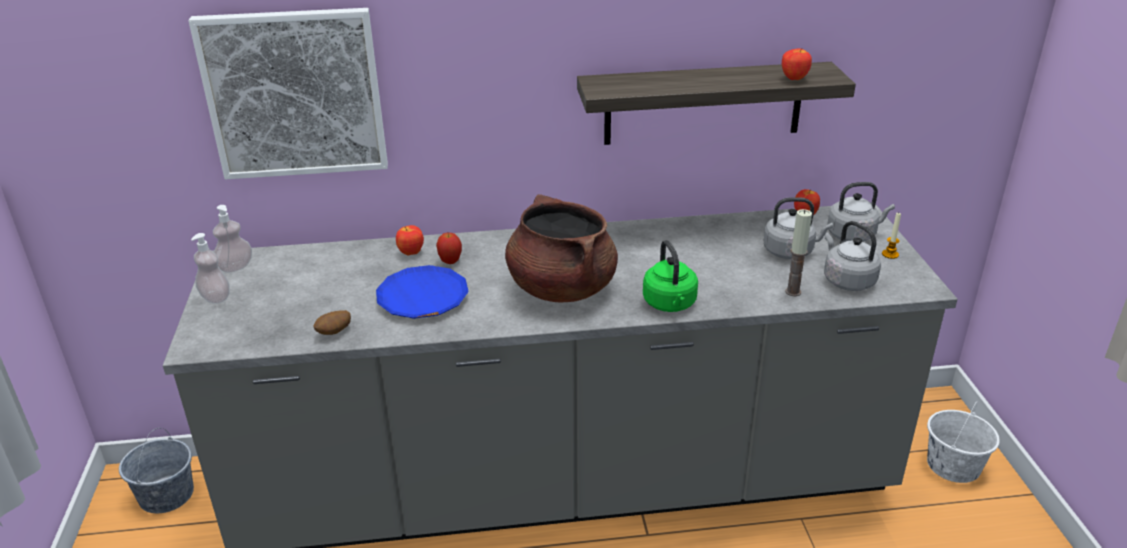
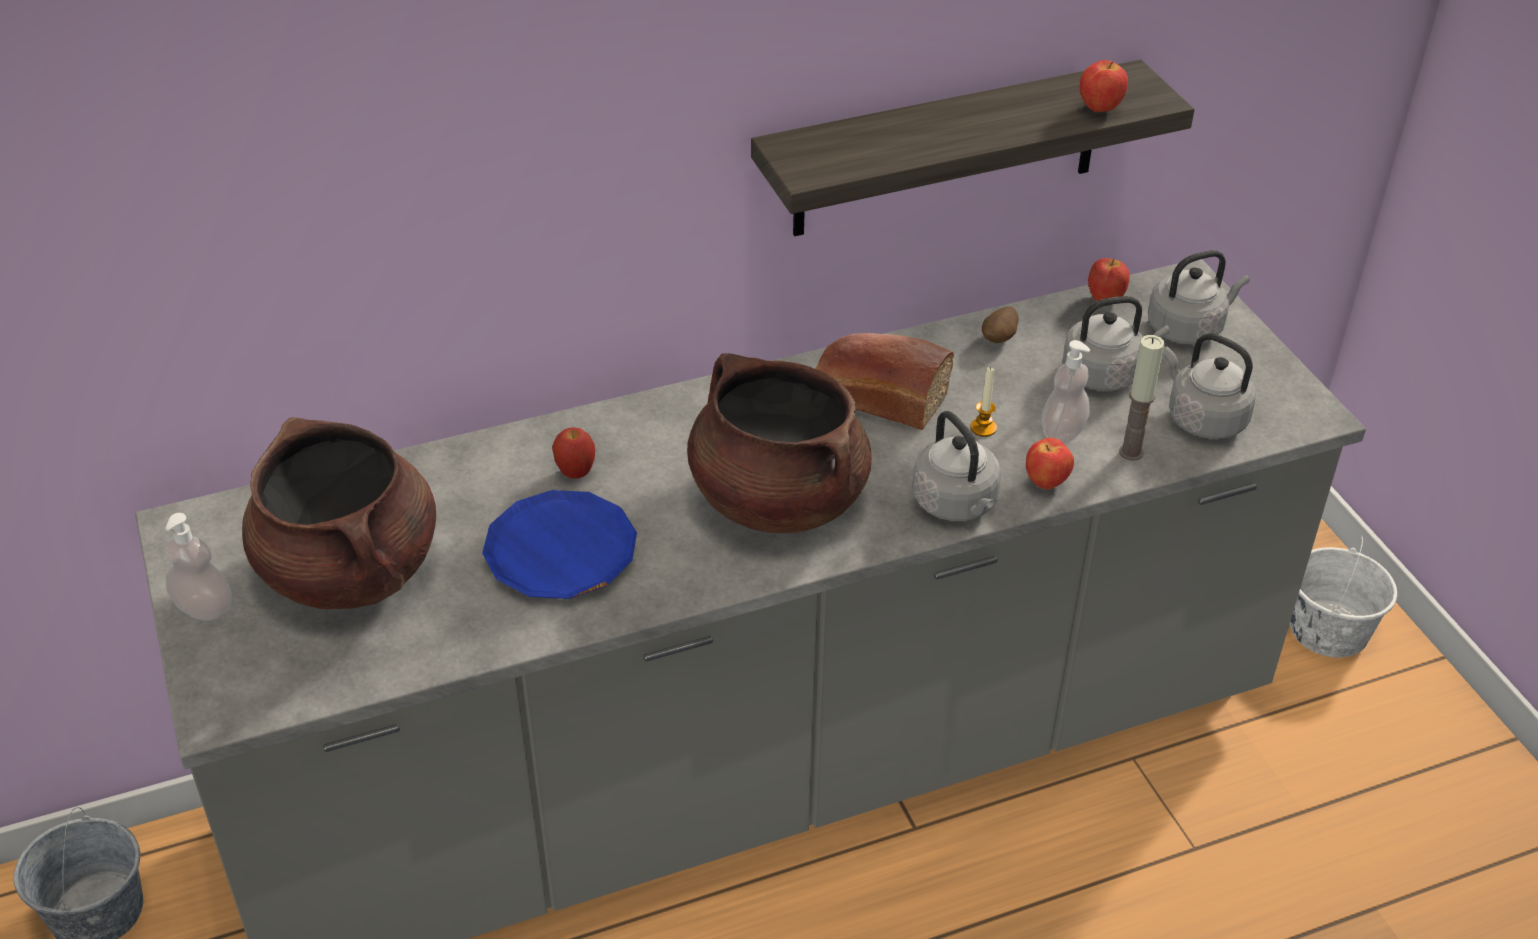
camera: 15 degrees left, 10 degrees up
picture [188,8,388,179] -> none
soap dispenser [213,205,252,273] -> soap dispenser moved to [1041,340,1090,444]
potato [313,310,351,335] -> potato moved to [982,306,1019,343]
apple [396,225,424,255] -> apple moved to [1026,438,1074,490]
green kettle [643,240,698,312] -> grey kettle [912,411,1001,521]
candle [882,213,901,259] -> candle moved to [970,366,997,437]
none -> brown cooking pot [242,417,436,609]
none -> bread [816,333,954,430]

